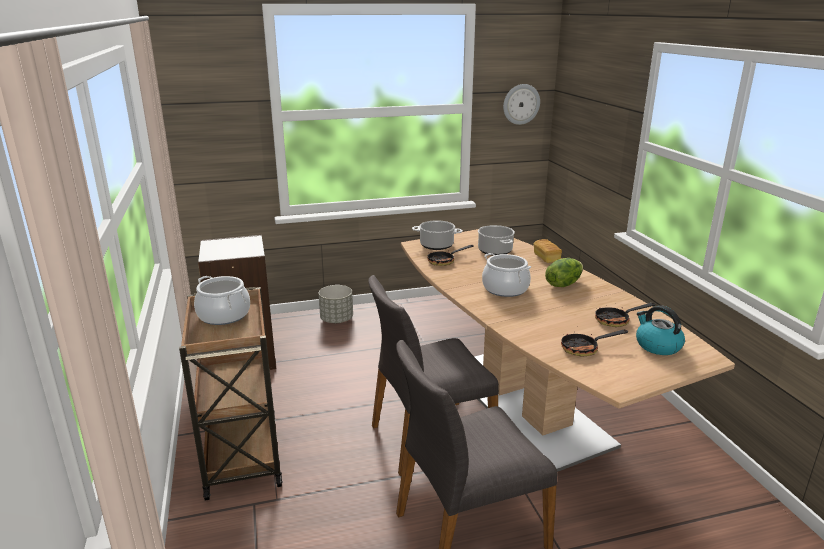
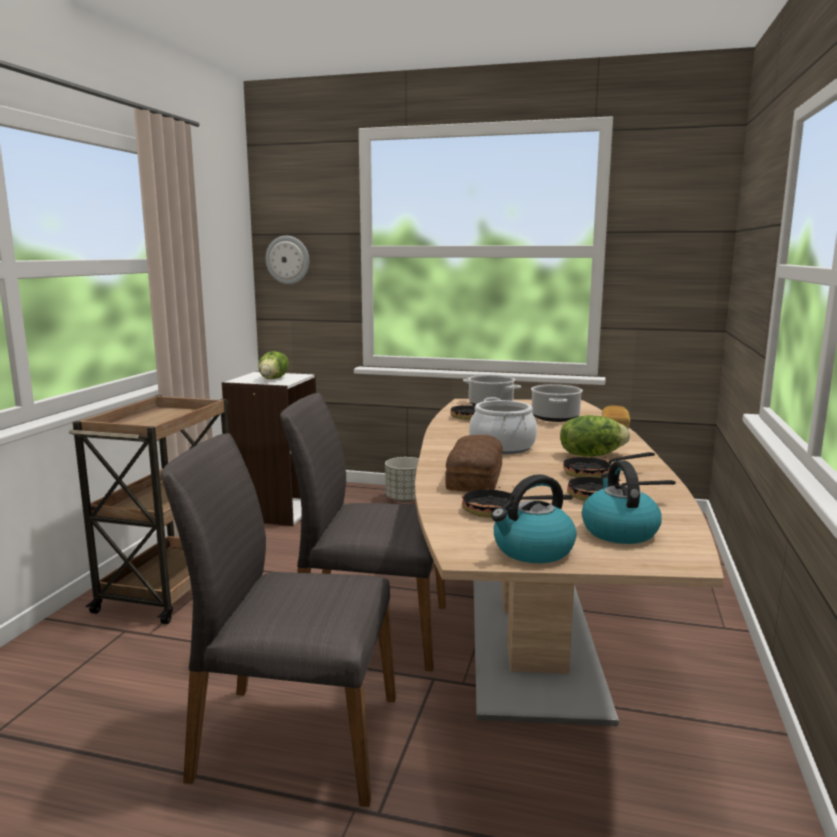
camera: 30 degrees right, 10 degrees down
cooking pot [194,276,250,325] -> none
wall clock [503,84,540,125] -> wall clock moved to [266,236,309,284]
none -> lettuce [258,351,289,379]
none -> bread [445,435,503,492]
none -> kettle [491,474,577,563]
none -> frying pan [563,452,655,478]

